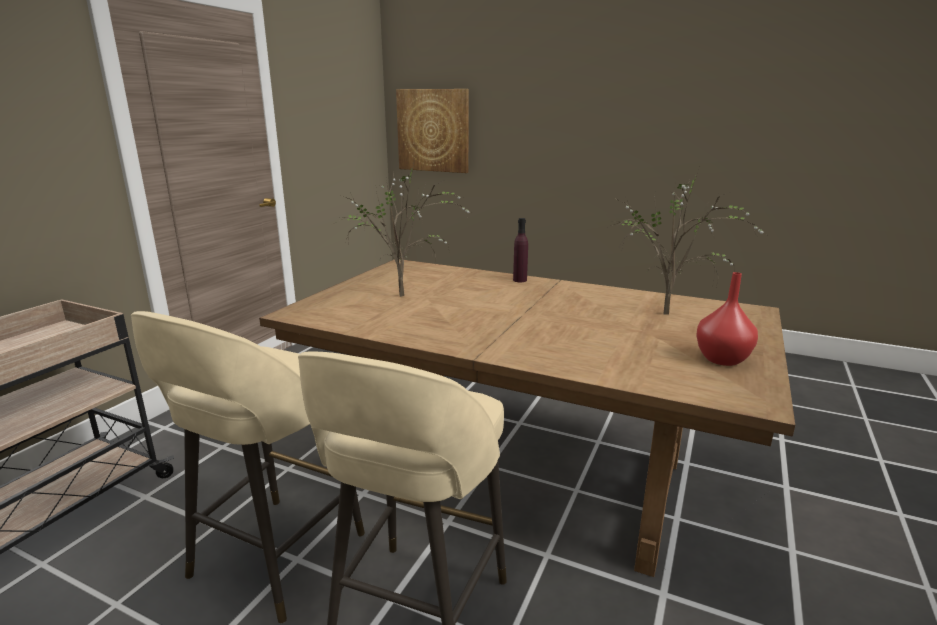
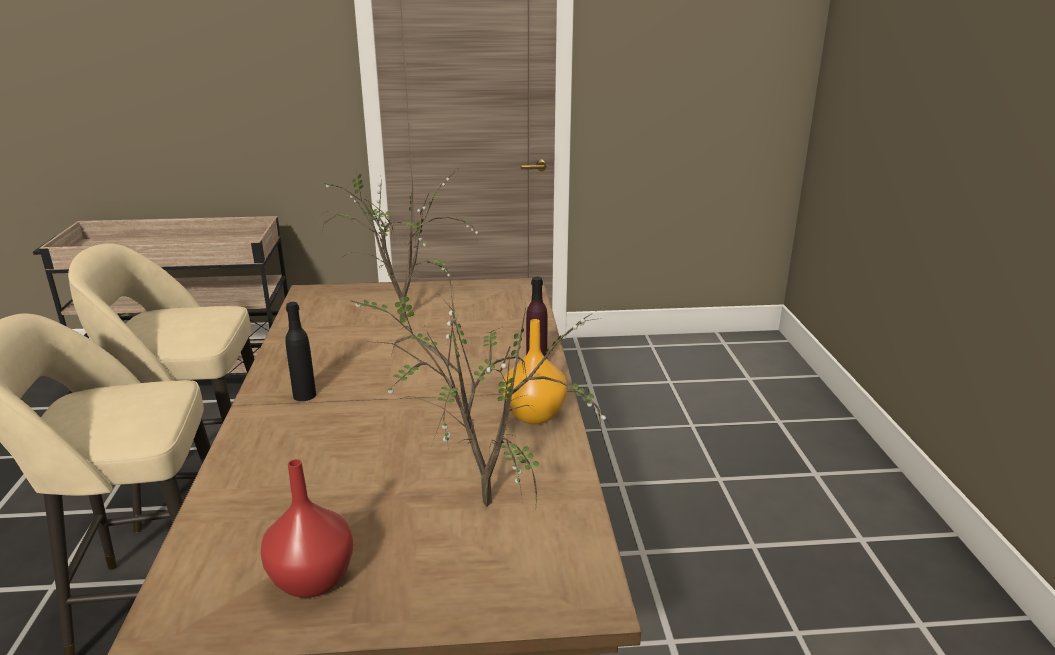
camera: 60 degrees right, 5 degrees up
picture [396,89,469,173] -> none
none -> black bottle [285,302,316,401]
none -> orange vase [502,319,567,424]

